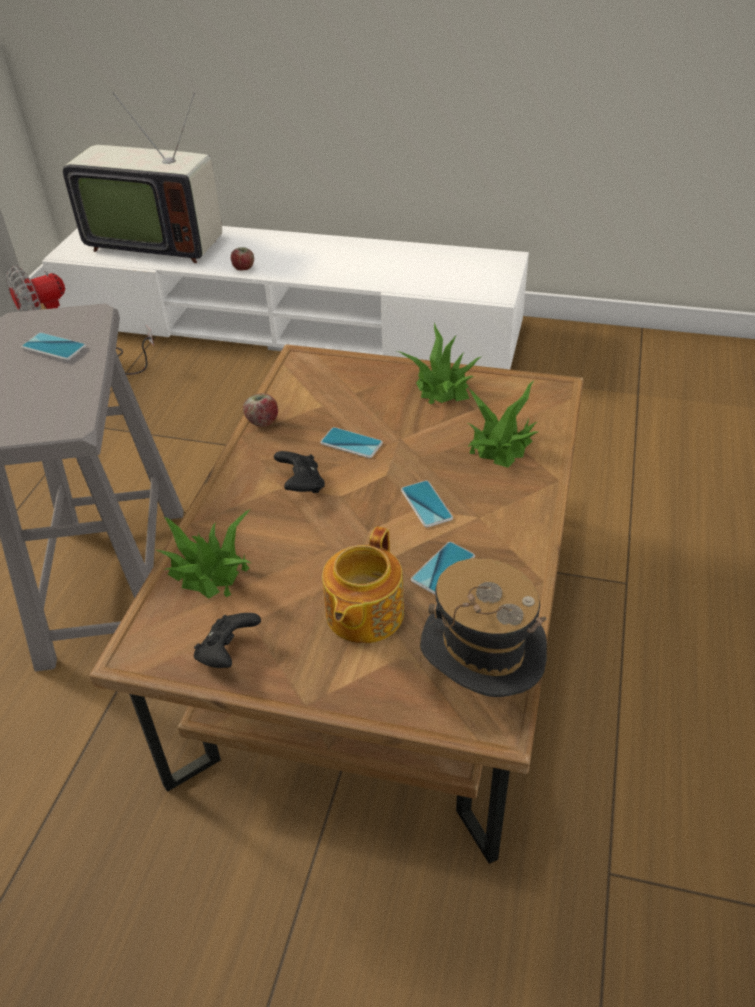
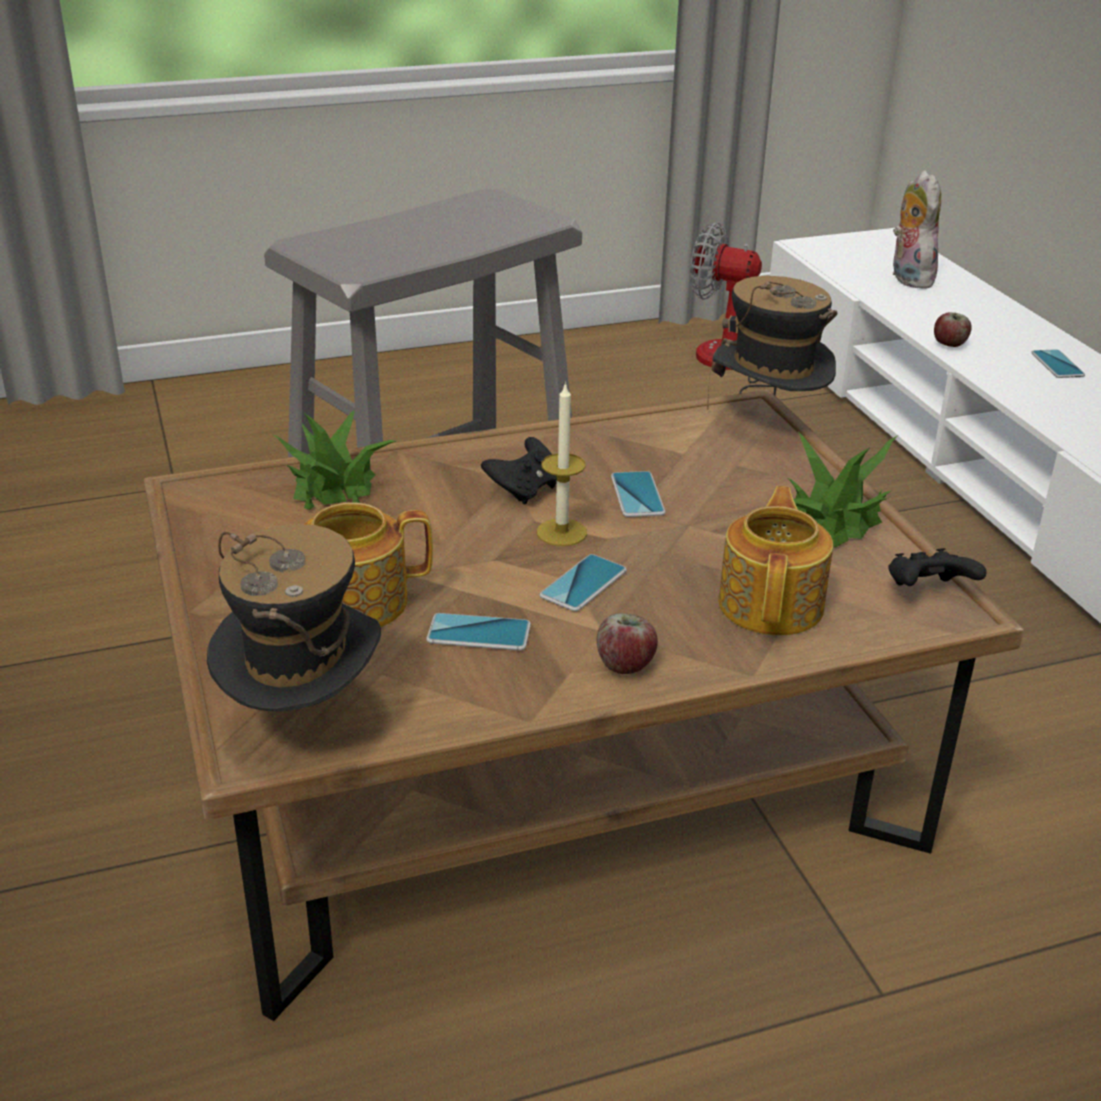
camera: 55 degrees right, 10 degrees down
phone [21,332,86,361] -> phone moved to [1031,349,1085,378]
television [63,92,222,263] -> plush toy [893,170,941,289]
black game controller [194,613,261,668] -> black game controller moved to [888,548,987,586]
apple [243,393,278,427] -> apple moved to [597,613,658,674]
potted plant [468,380,538,468] -> teapot [718,486,833,636]
none -> candle [537,382,587,546]
none -> hat [707,276,838,410]

